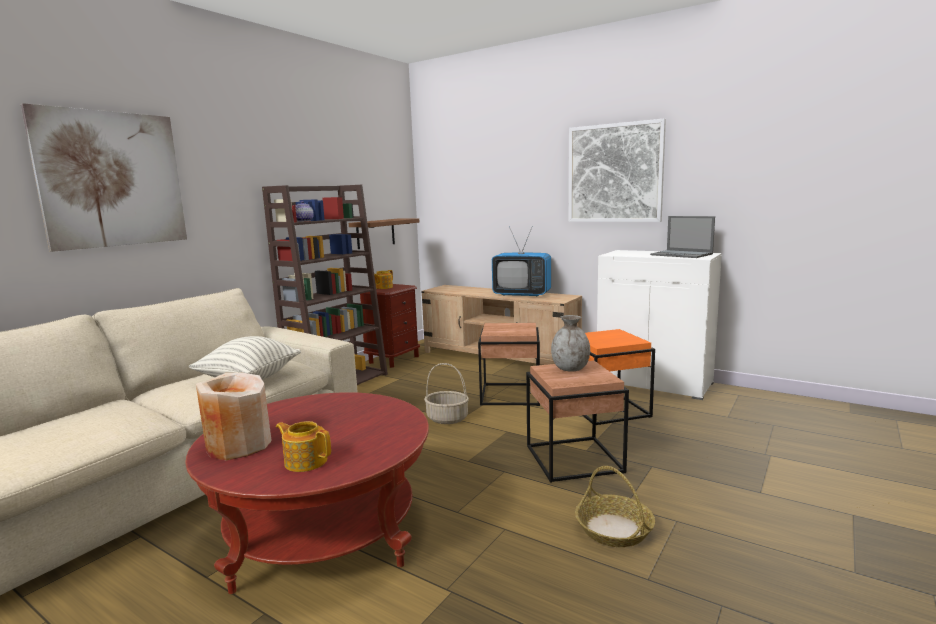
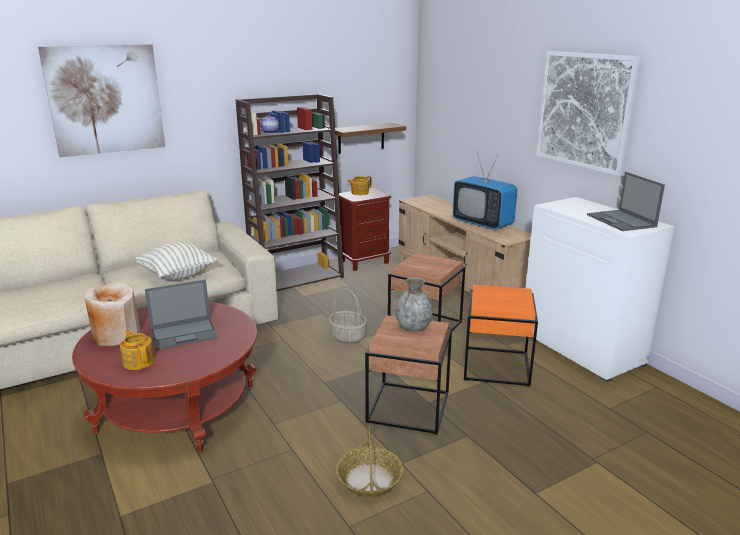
camera: 25 degrees right, 10 degrees up
none -> laptop [145,280,218,350]

